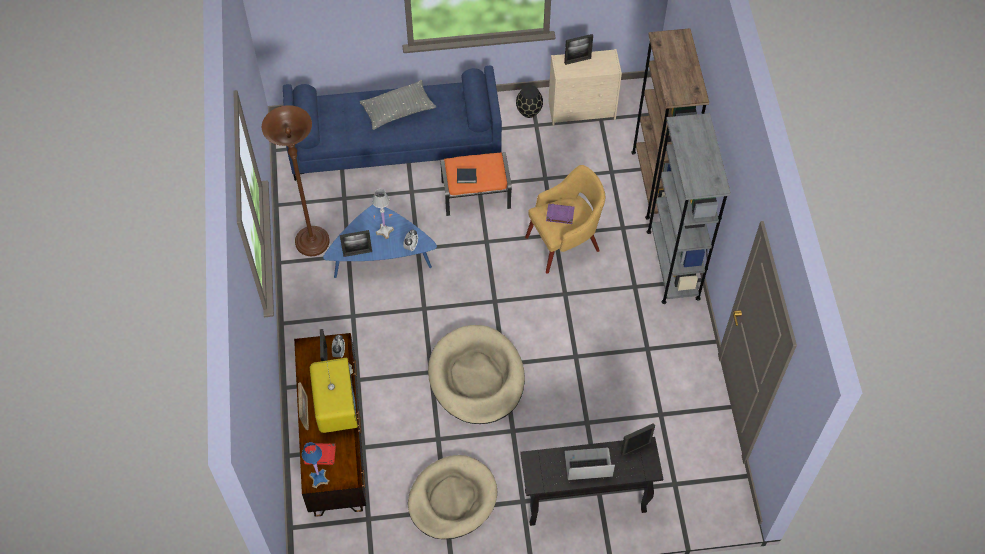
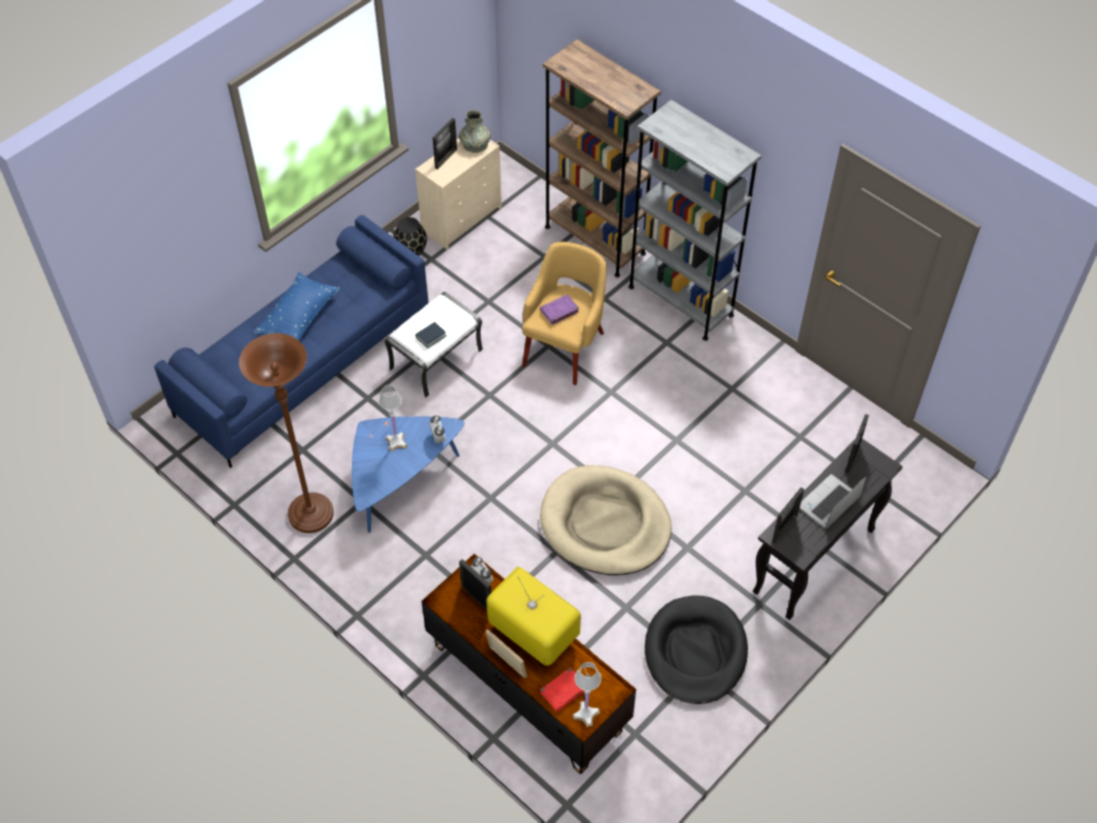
camera: 40 degrees left, 5 degrees down
blue table lamp [302,442,329,488] -> white table lamp [572,662,601,727]
picture frame [340,230,372,257] -> picture frame moved to [772,487,804,544]
grey pillow [360,80,436,130] -> blue pillow [253,272,340,341]
beige dog bed [408,455,497,539] -> black dog bed [645,596,748,704]
orange ottoman [440,152,512,216] -> white ottoman [384,292,483,397]
none -> grey vase [459,110,491,152]

